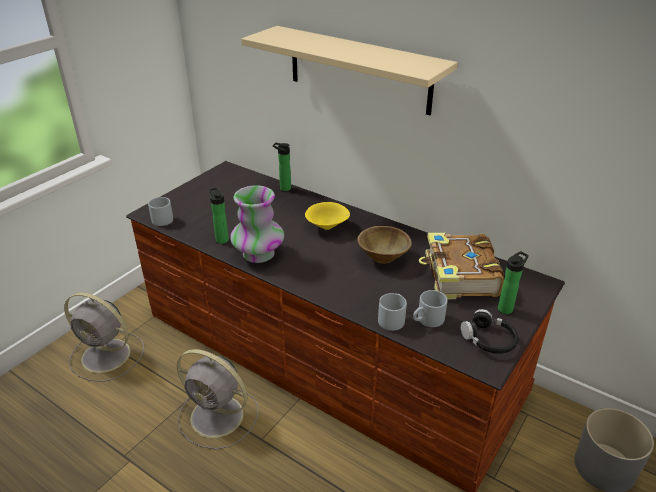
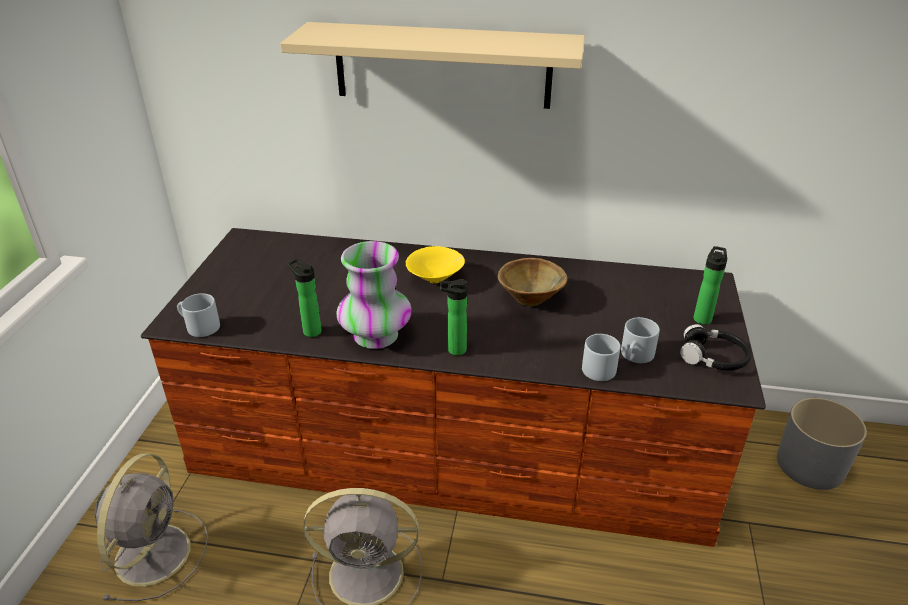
camera: 25 degrees left, 0 degrees up
grey fan [64,292,144,382] -> grey fan turned 75 degrees counterclockwise [94,453,208,601]
bottle [273,142,291,191] -> bottle moved to [439,279,468,356]
book [419,233,504,299] -> none

